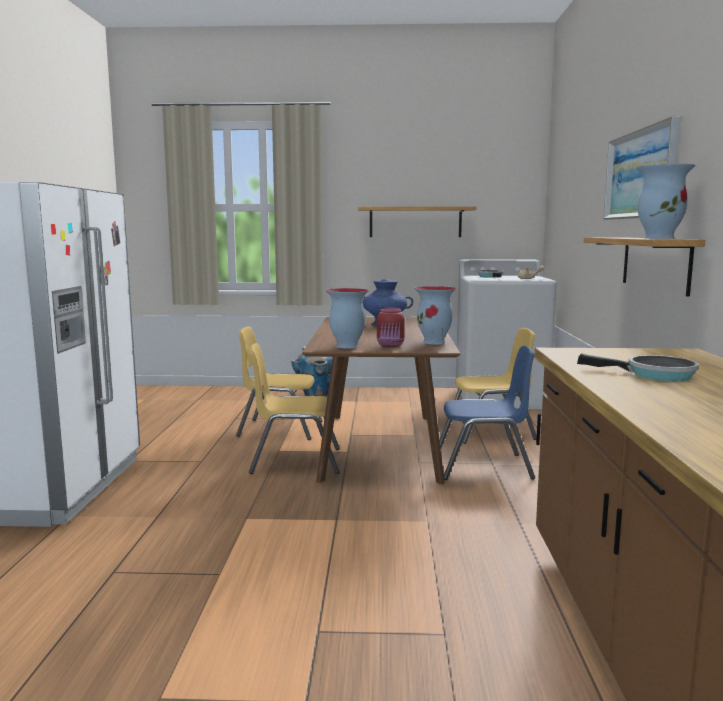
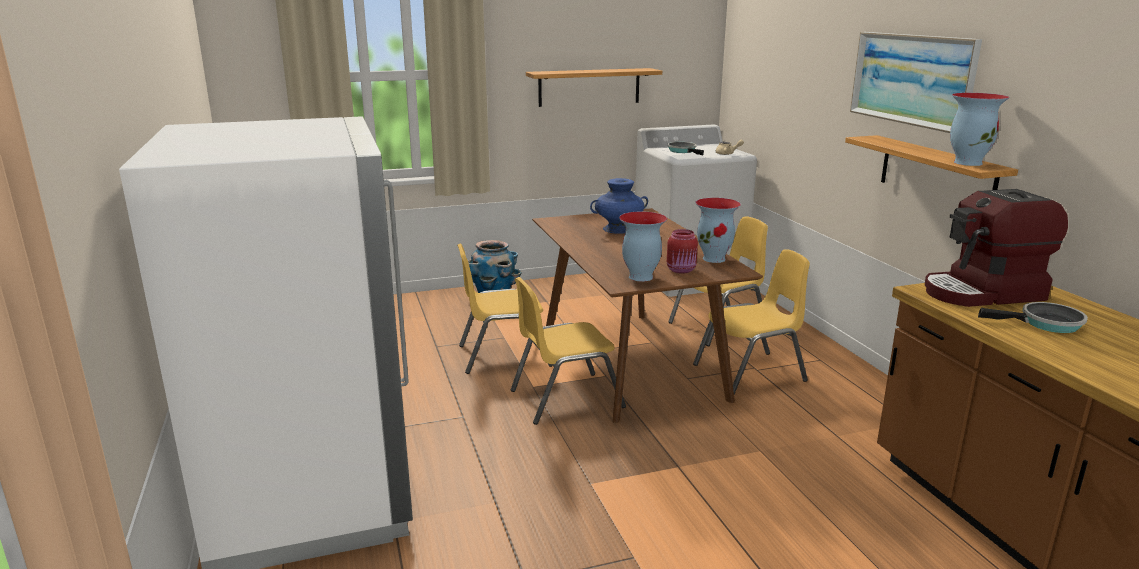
camera: 20 degrees left, 10 degrees up
blue chair [440,345,535,480] -> yellow chair [693,249,810,395]
none -> coffee machine [925,189,1068,307]

